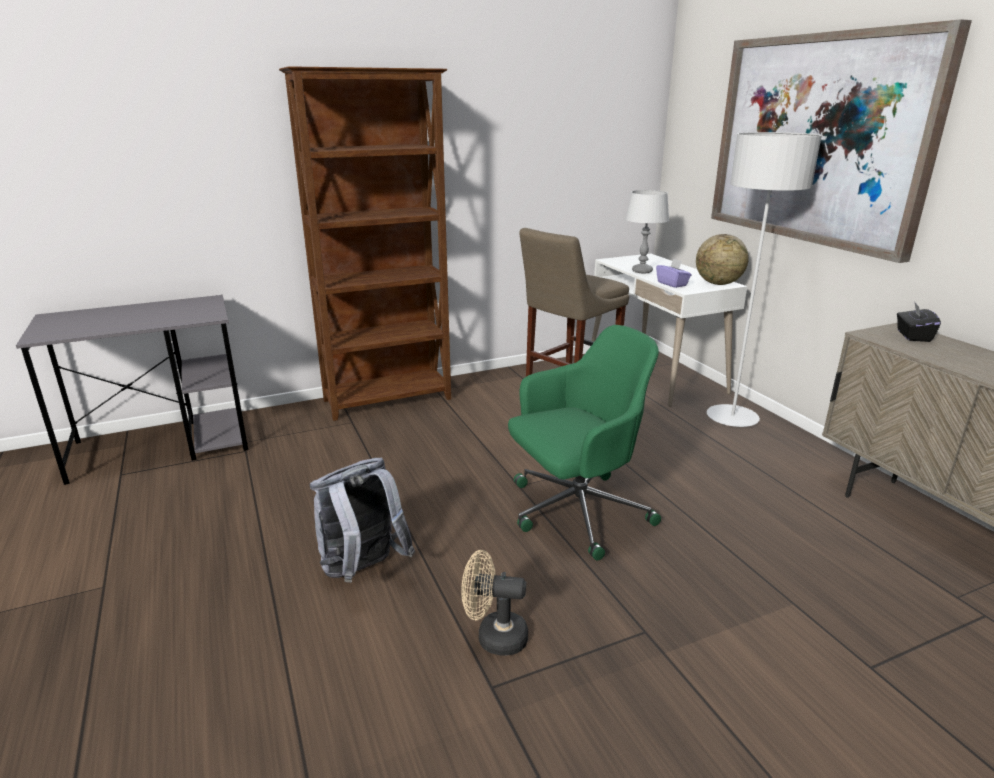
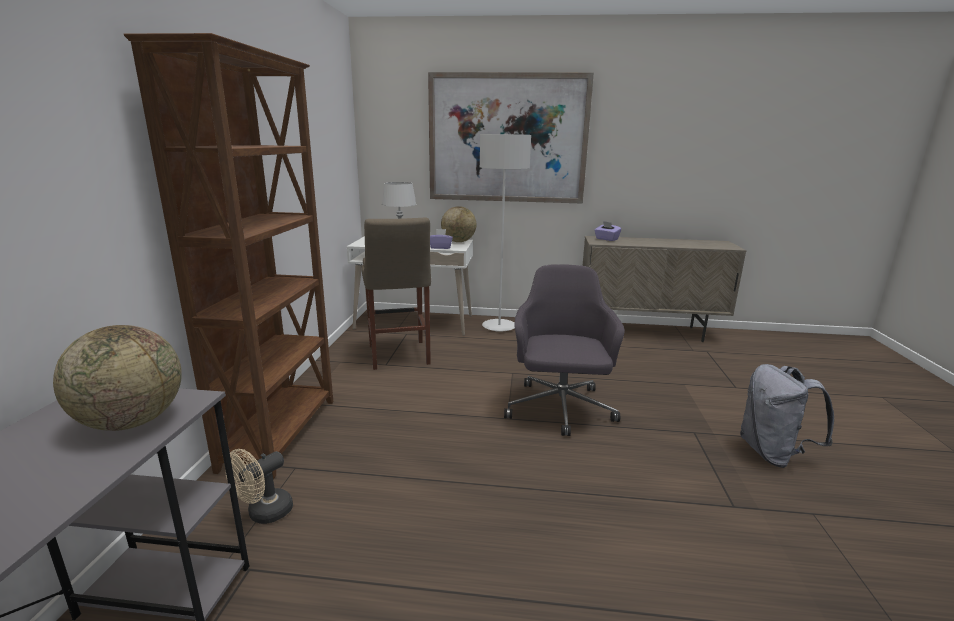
camera: 60 degrees left, 5 degrees down
grey backpack [310,458,415,583] -> grey backpack moved to [740,364,834,468]
beige fan [461,550,528,656] -> beige fan moved to [225,449,293,524]
green office chair [508,325,661,561] -> grey office chair [504,264,625,436]
black tissue box [897,301,941,342] -> purple tissue box [594,221,622,241]
none -> globe [53,325,182,431]

